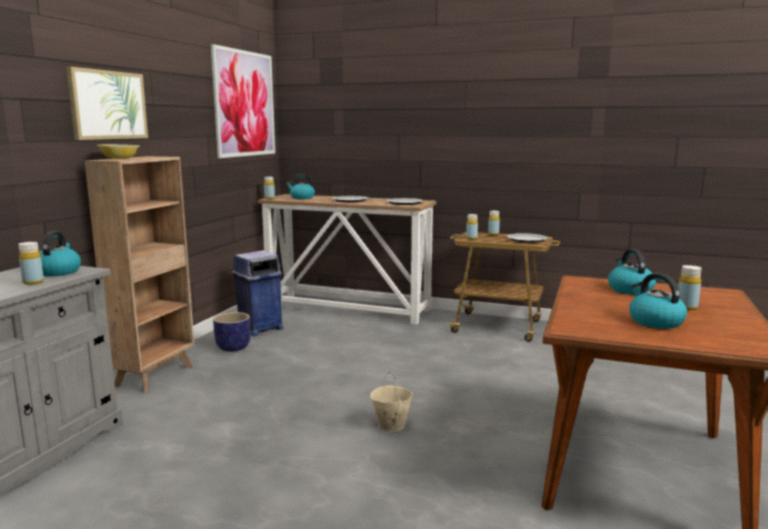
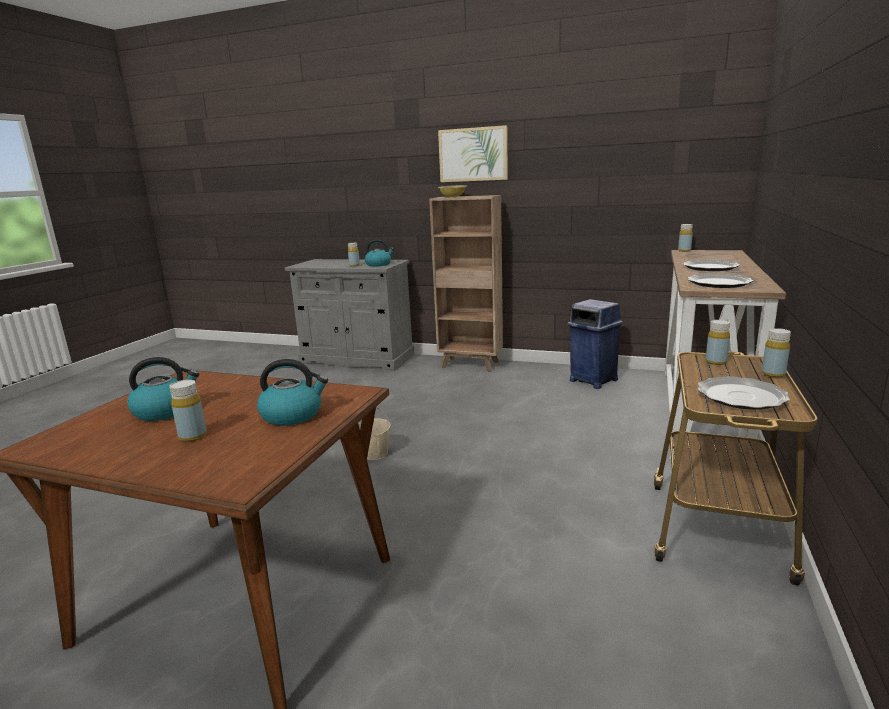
camera: 90 degrees right, 5 degrees up
picture [211,44,275,158] -> none
planter [213,312,251,352] -> none
kettle [286,174,315,199] -> none

